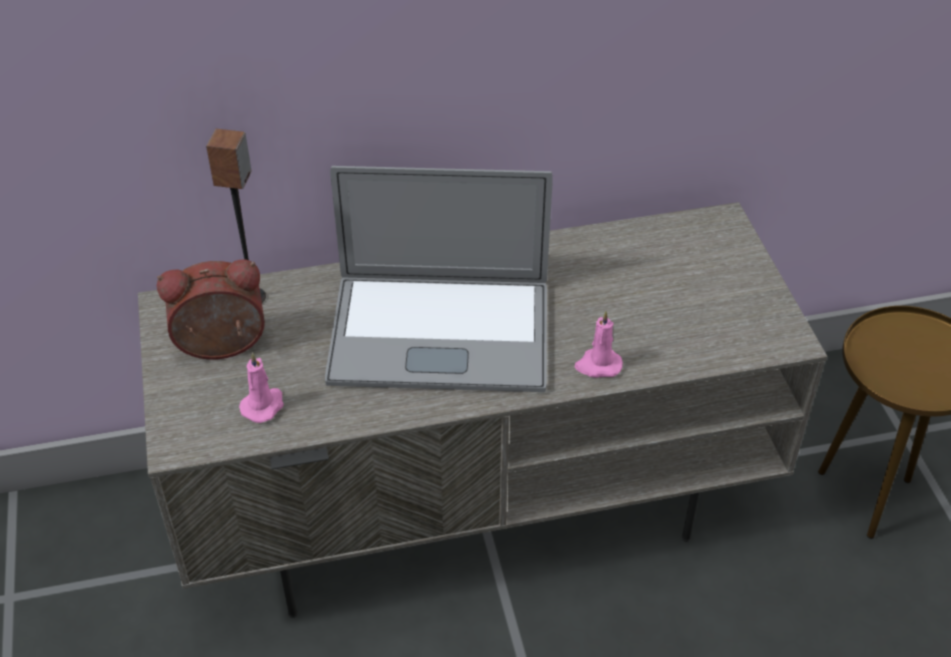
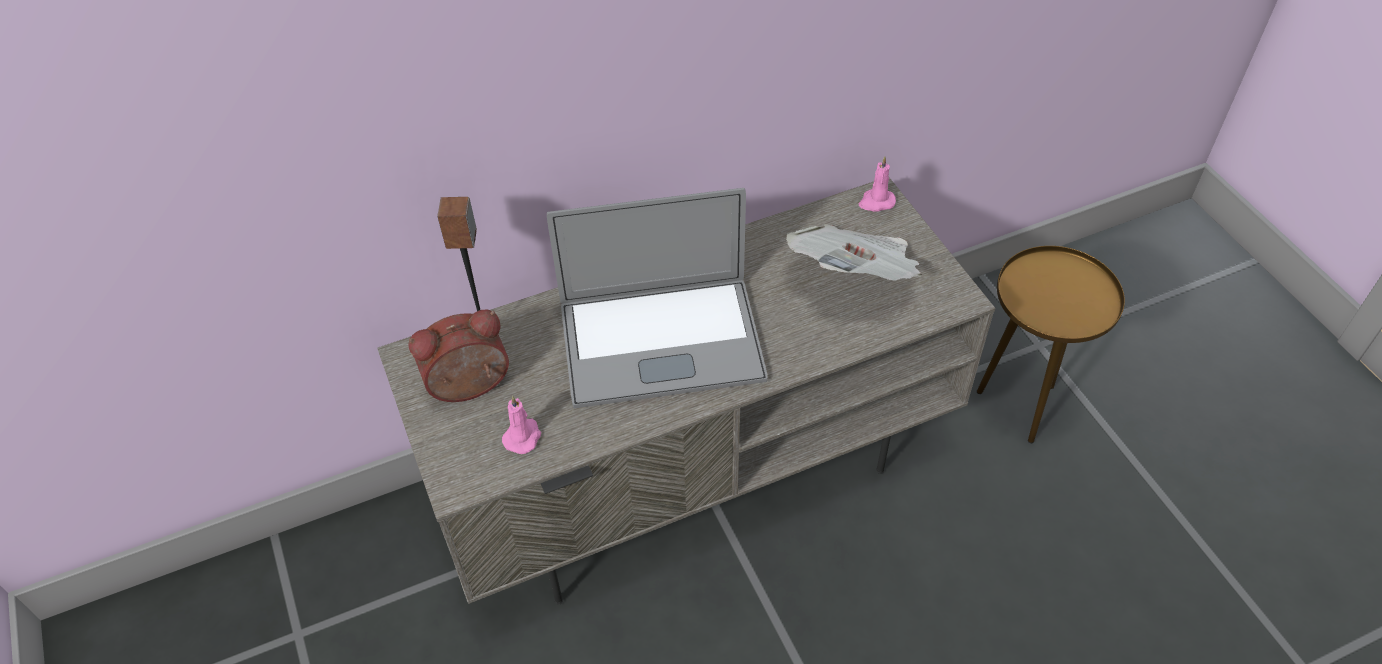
camera: 10 degrees left, 5 degrees up
pink candle [575,311,623,378] -> pink candle moved to [859,156,896,212]
none -> newspaper [786,224,922,281]

